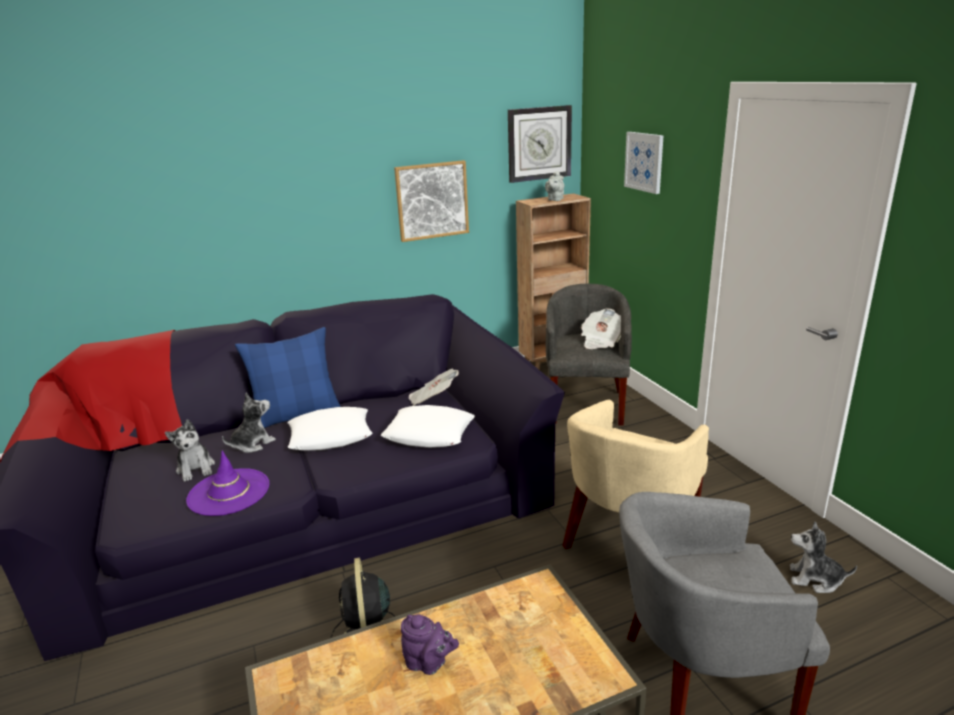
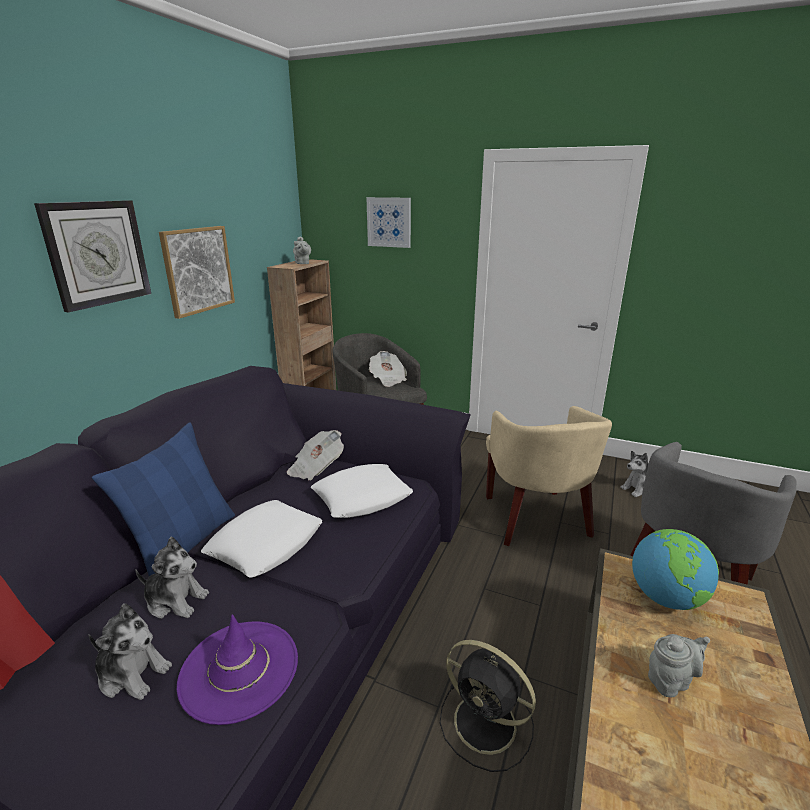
camera: 45 degrees left, 0 degrees up
plush toy [222,393,276,453] -> plush toy turned 105 degrees clockwise [135,537,209,619]
purple teapot [401,614,459,675] -> grey teapot [648,634,710,697]
wall clock [508,105,572,183] -> wall clock moved to [34,200,151,312]
none -> globe [632,529,719,610]

